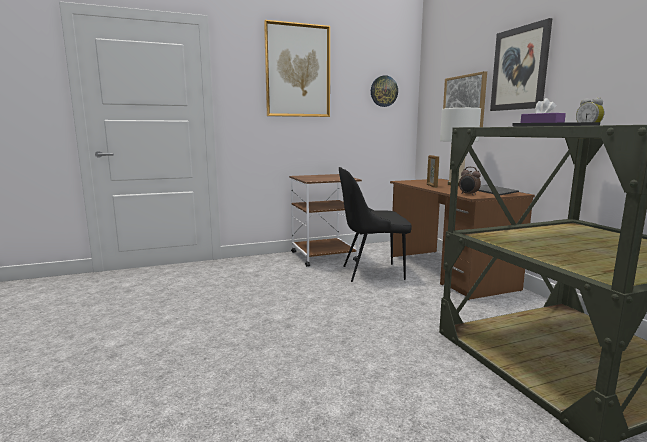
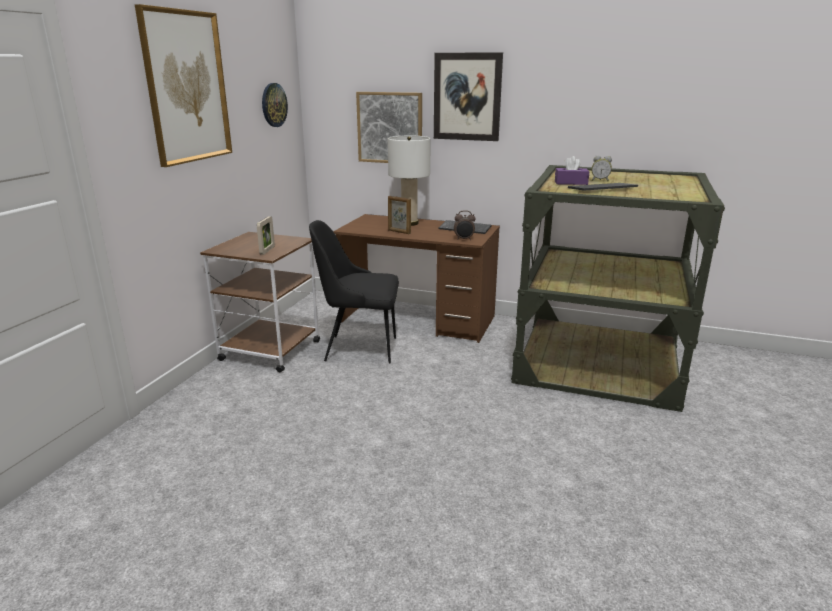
camera: 50 degrees left, 10 degrees up
black chair [339,167,412,282] -> black chair turned 60 degrees clockwise [309,220,399,363]
none -> picture frame [257,216,275,255]

